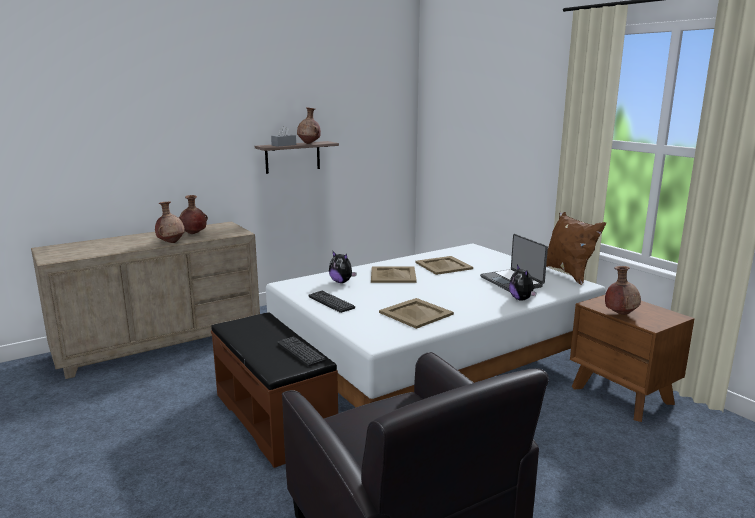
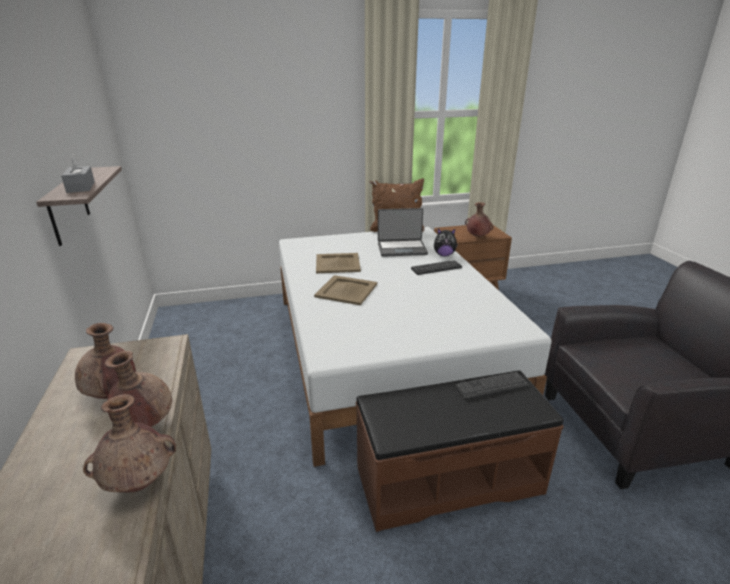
camera: 70 degrees left, 10 degrees up
brown vase [297,107,321,144] -> brown vase moved to [83,394,176,492]
keyboard [309,291,355,313] -> keyboard moved to [411,260,462,275]
plush toy [329,251,357,283] -> none
beige tray [379,298,454,329] -> none

